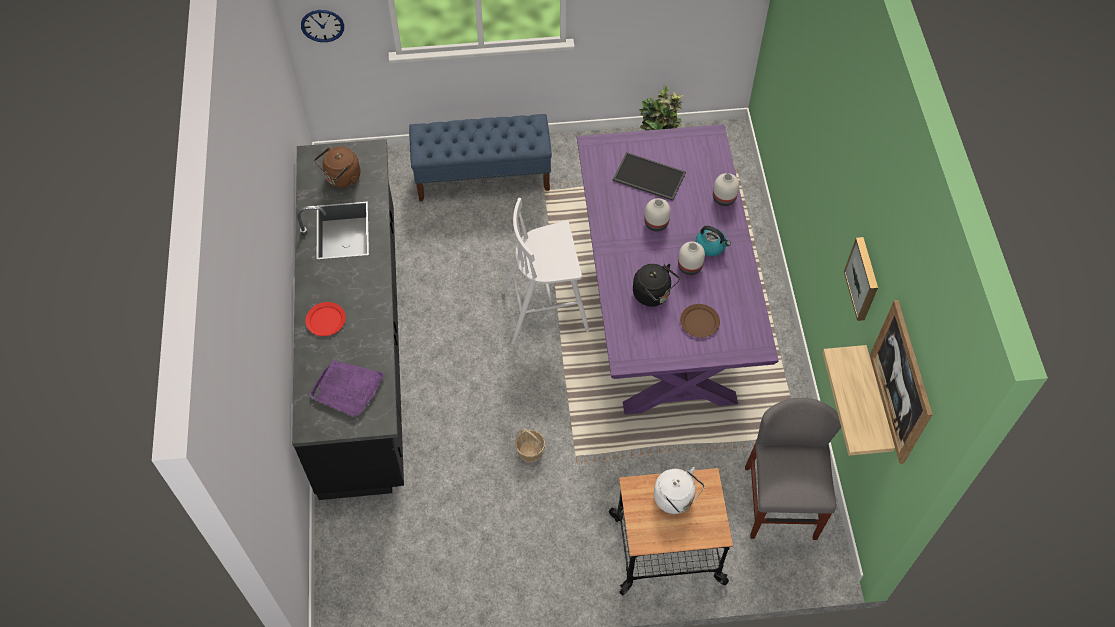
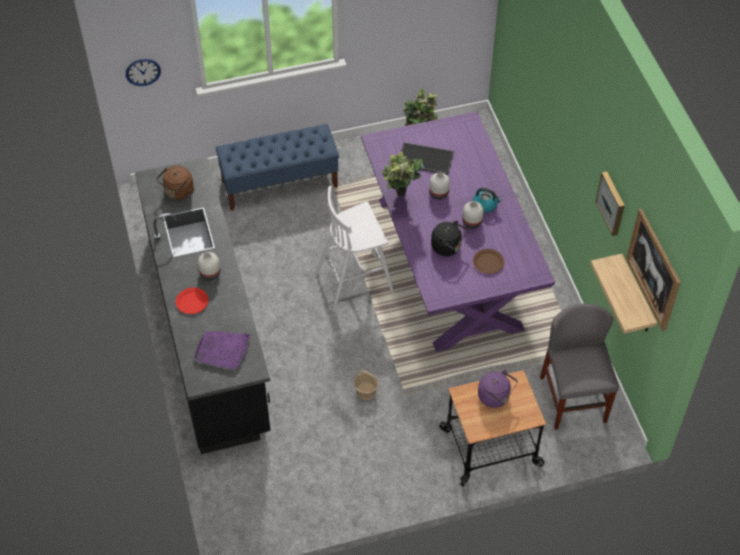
camera: 10 degrees left, 5 degrees down
white kettle [654,467,705,514] -> purple kettle [478,369,518,408]
white vase [713,173,739,206] -> white vase moved to [198,252,220,280]
none -> potted plant [381,152,424,196]

